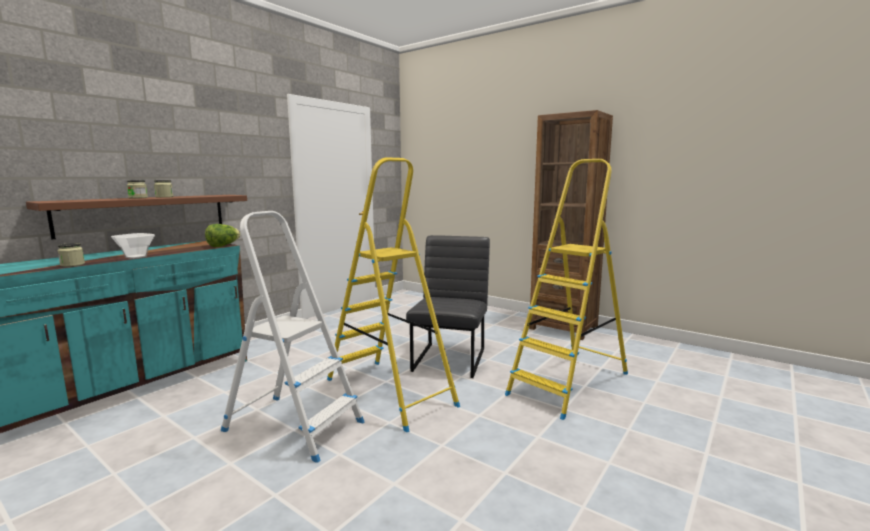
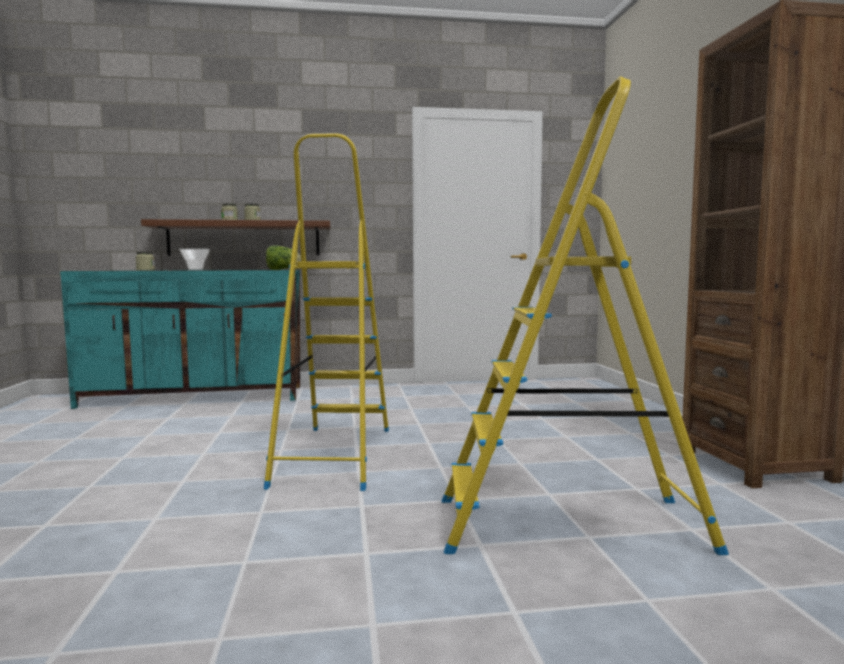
camera: 45 degrees right, 5 degrees down
white step ladder [221,211,365,463] -> none
grey chair [406,235,490,378] -> none

